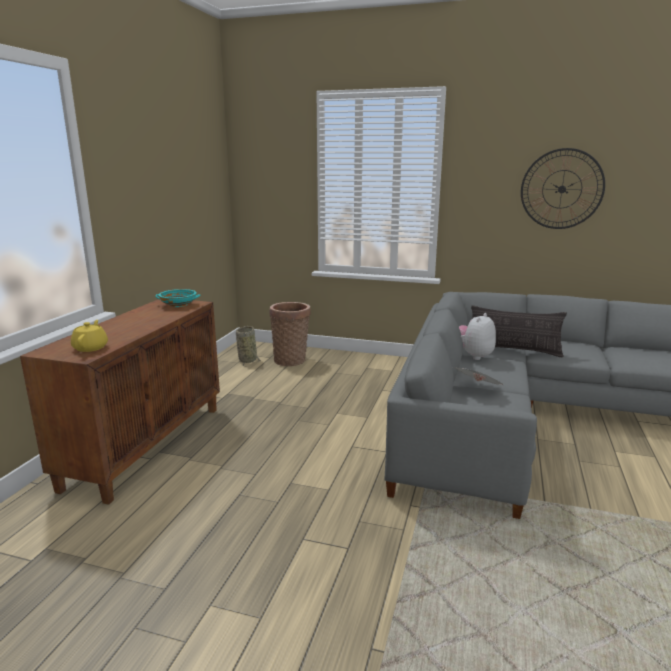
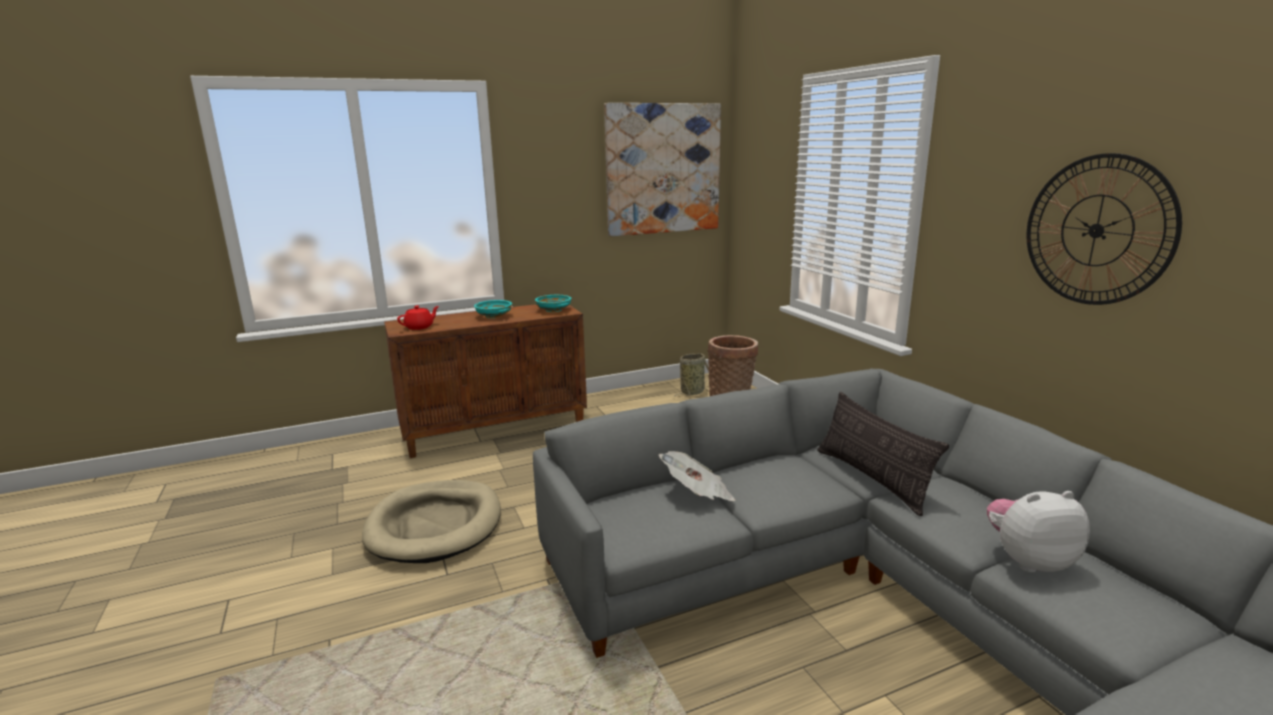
camera: 50 degrees right, 0 degrees up
yellow teapot [71,320,108,352] -> red teapot [397,306,439,330]
plush toy [459,313,496,360] -> plush toy moved to [987,491,1090,573]
none -> beige dog bed [362,480,501,563]
none -> turquoise bowl [474,300,512,318]
none -> picture [604,103,721,236]

